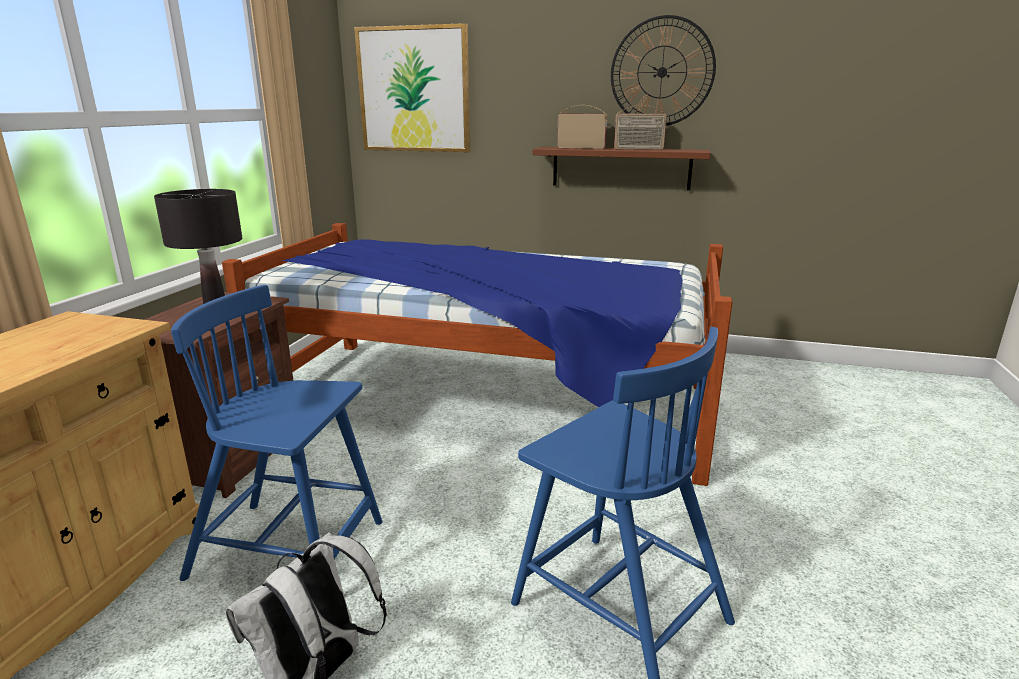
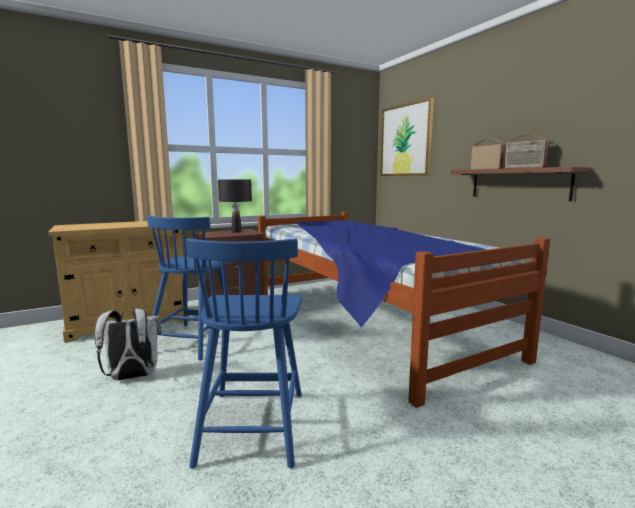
camera: 45 degrees right, 10 degrees down
blue chair [171,285,382,581] -> blue chair turned 135 degrees counterclockwise [147,216,230,360]
wall clock [611,15,716,126] -> none

